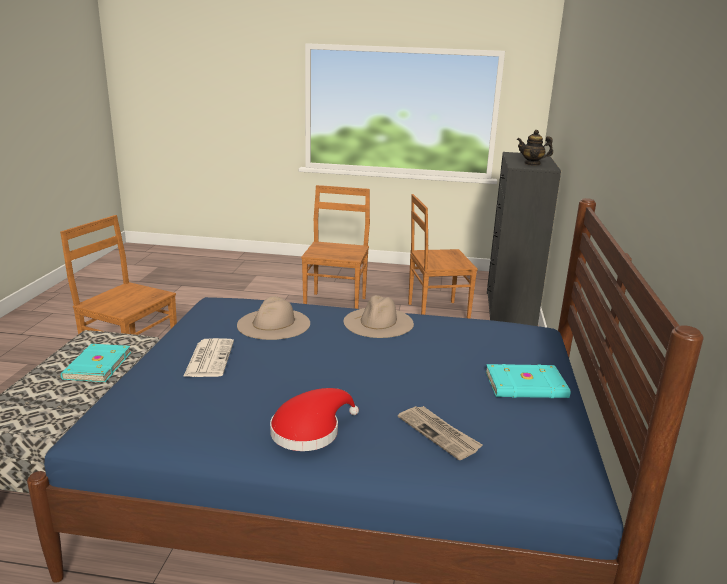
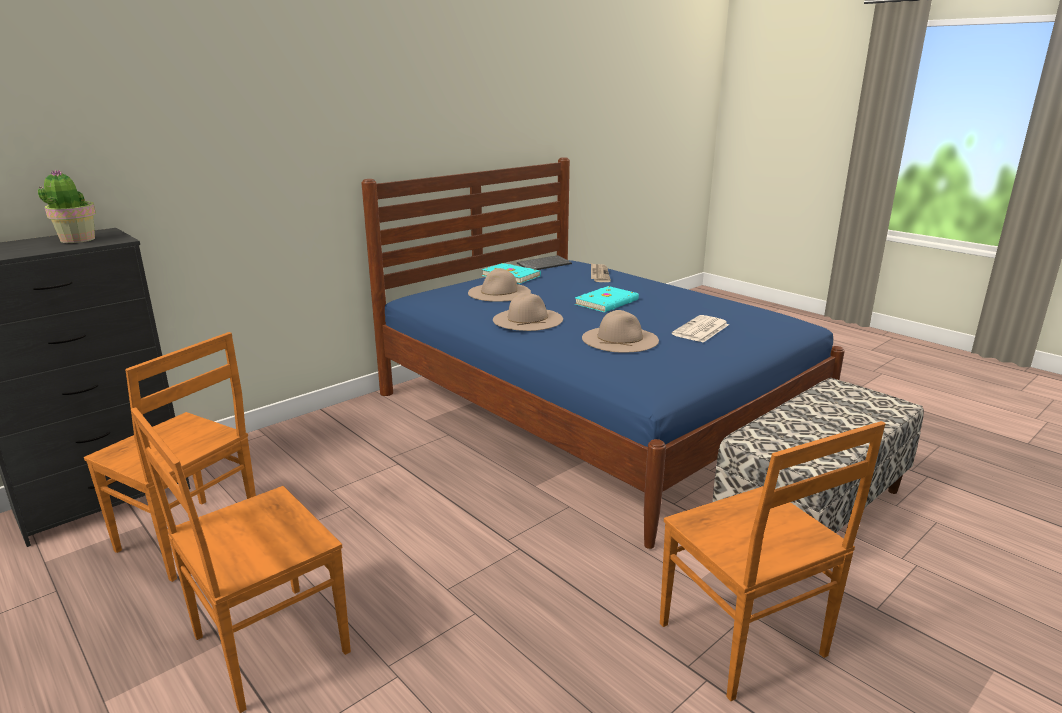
camera: 140 degrees left, 0 degrees up
turquoise book [61,344,131,382] -> turquoise book moved to [575,286,639,312]
red hat [270,388,359,451] -> none
teapot [517,130,553,166] -> potted plant [38,169,96,243]
none -> beige hat [468,268,531,302]
none -> keyboard [517,255,572,270]

